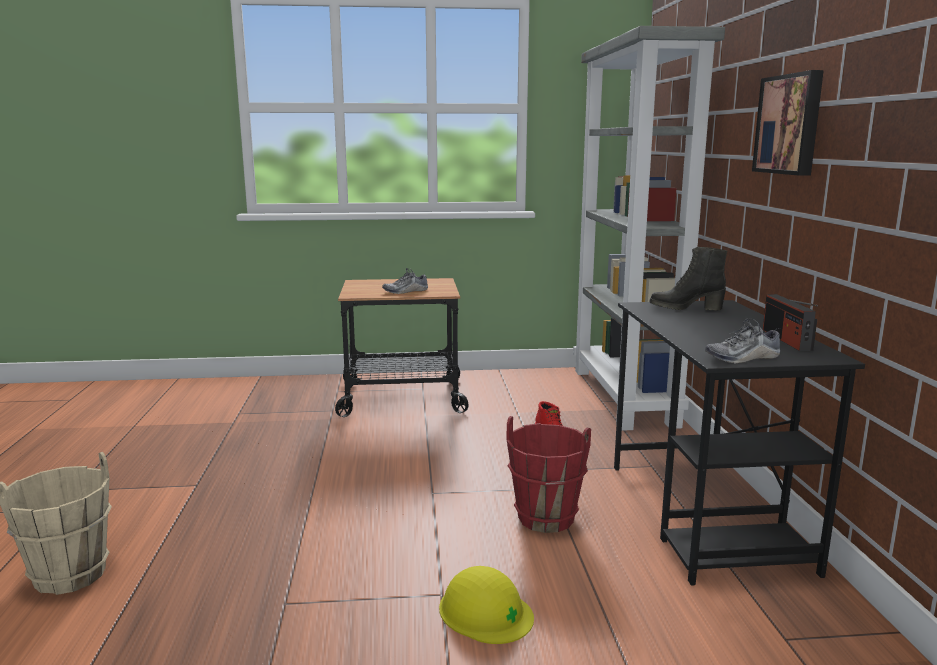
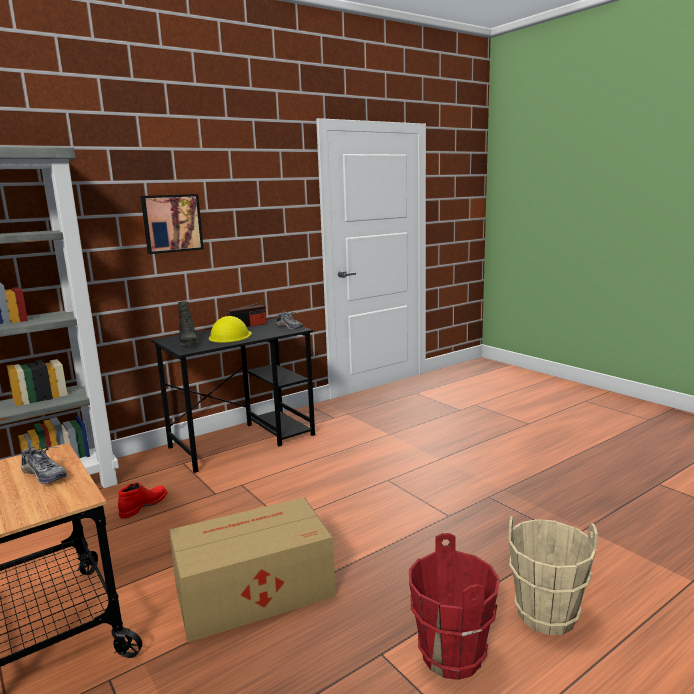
camera: 120 degrees left, 0 degrees up
yellow hard hat [439,566,534,644] -> yellow hard hat moved to [209,316,252,343]
red bucket [507,416,591,533] -> red bucket moved to [409,533,500,680]
none -> cardboard box [169,497,336,643]

